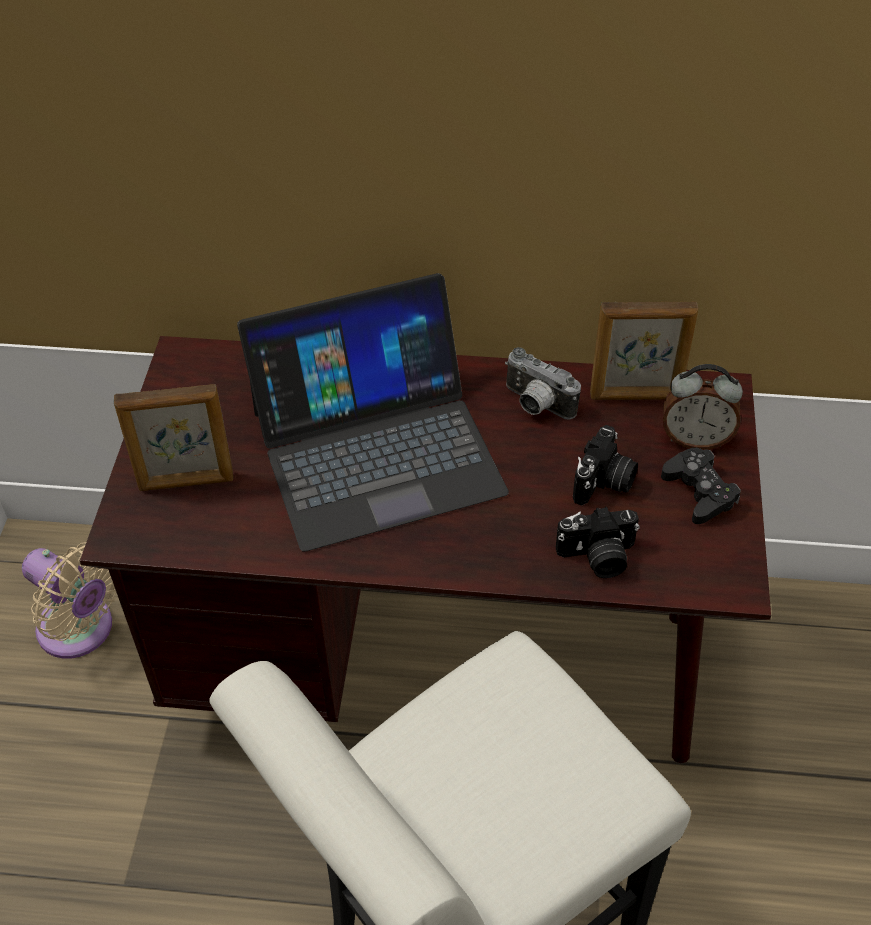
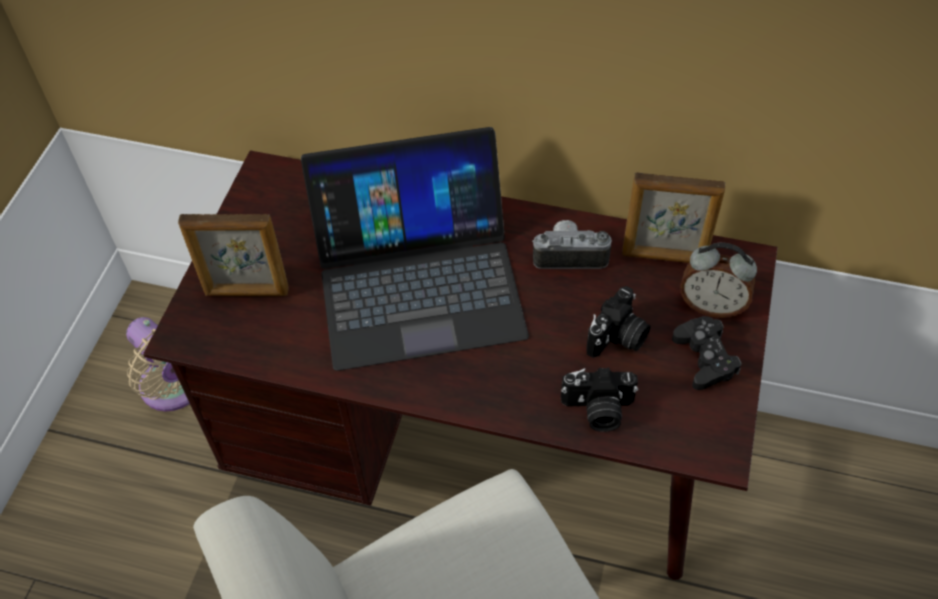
camera: 10 degrees right, 5 degrees up
camera [505,347,581,420] -> camera turned 135 degrees clockwise [532,220,612,269]

